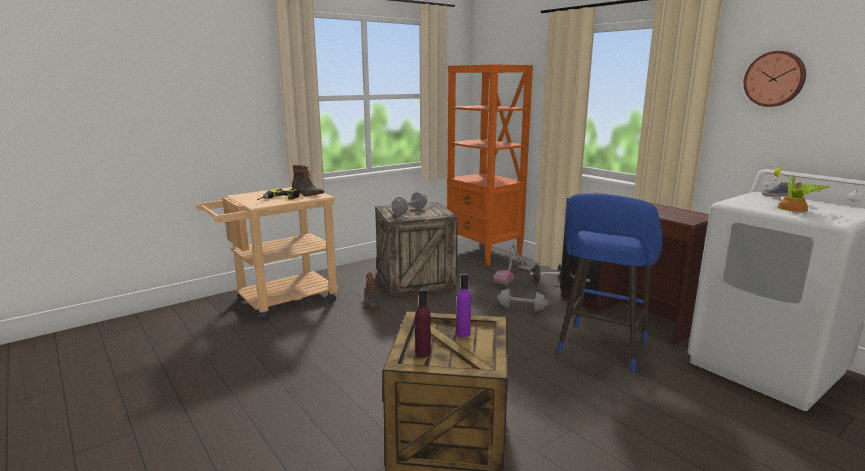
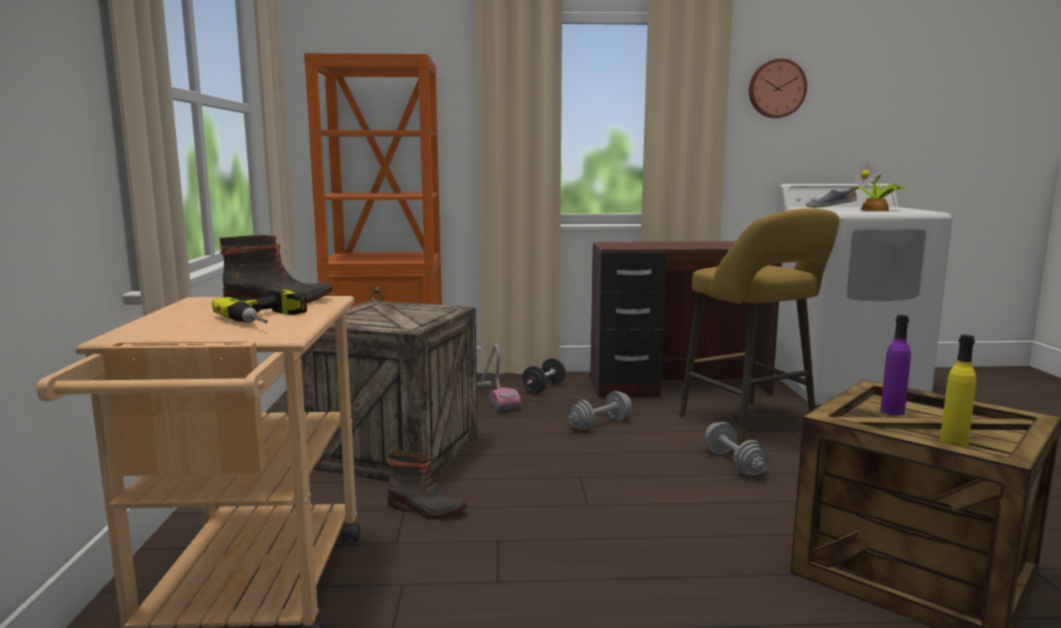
camera: 55 degrees left, 5 degrees down
grey dumbbell [391,192,427,215] -> grey dumbbell moved to [704,422,769,475]
purple bottle [415,288,431,357] -> yellow bottle [940,335,976,447]
blue stool [557,194,663,372] -> yellow stool [679,208,839,445]

